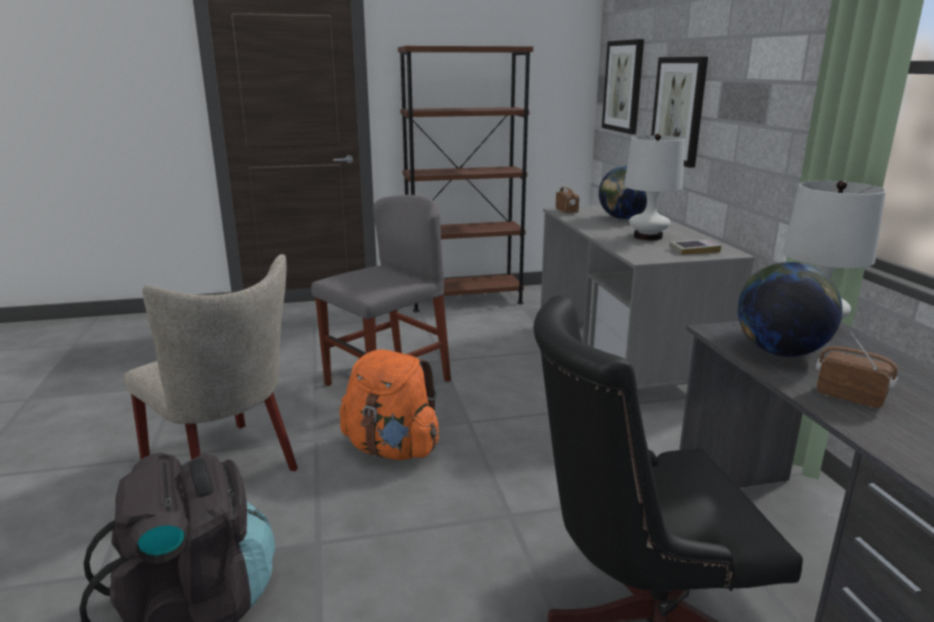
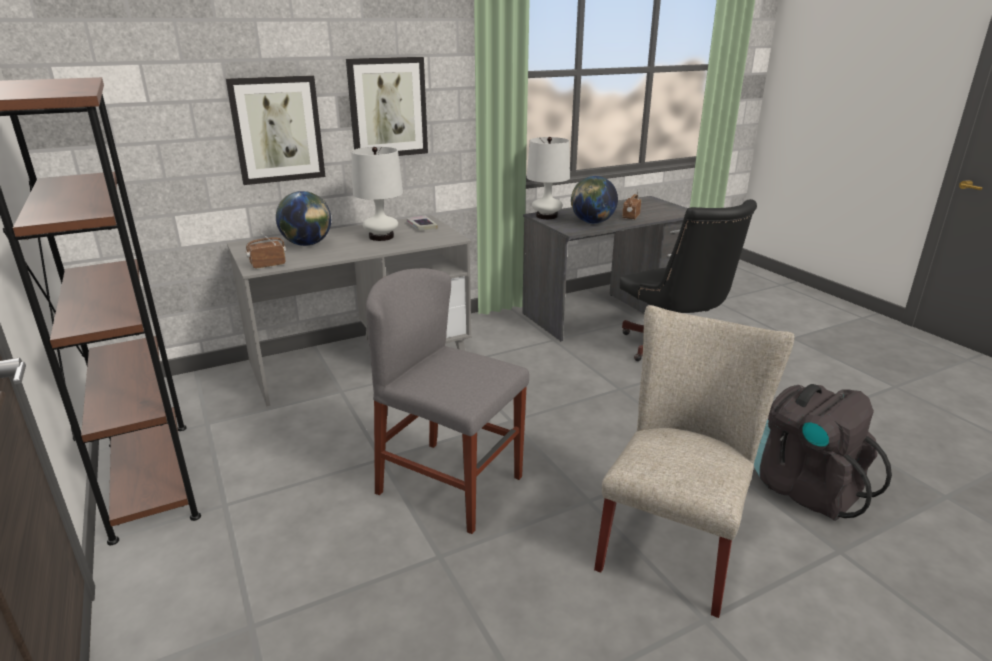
camera: 105 degrees left, 5 degrees up
orange backpack [340,349,439,460] -> none
picture [602,39,644,134] -> picture moved to [346,57,428,156]

